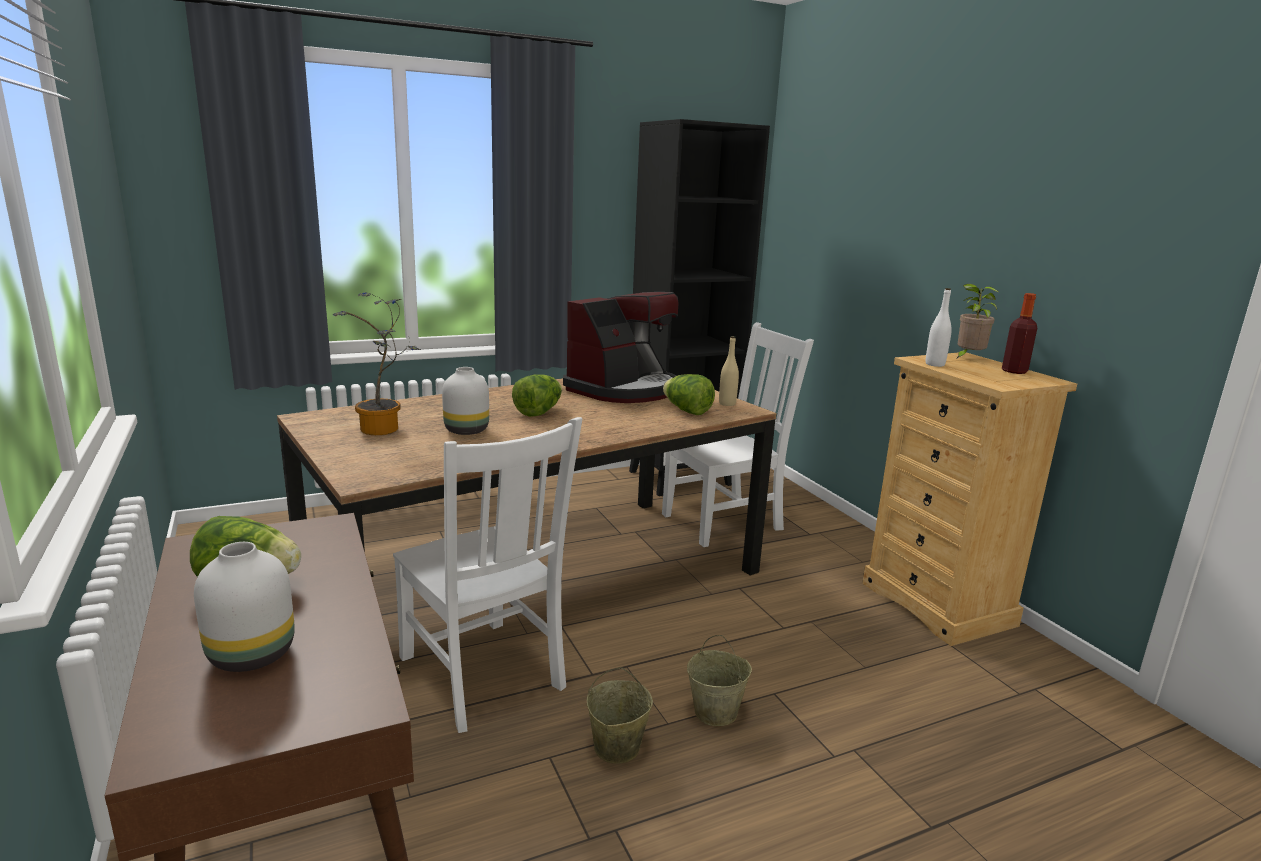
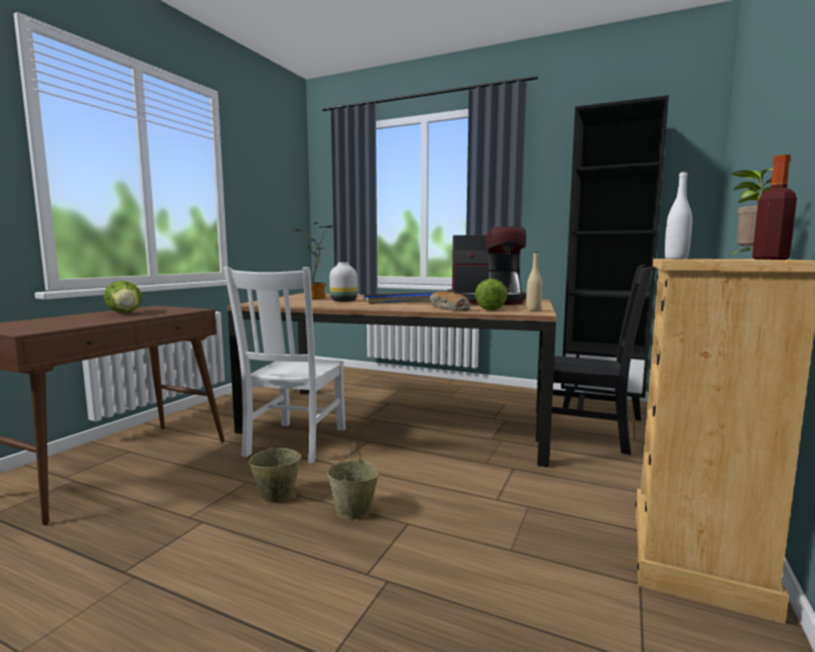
camera: 50 degrees right, 10 degrees down
white vase [194,542,295,672] -> none
lettuce [512,374,562,417] -> blue tray [364,292,432,304]
white chair [662,322,814,547] -> black chair [536,265,653,455]
none -> bread [430,291,470,311]

